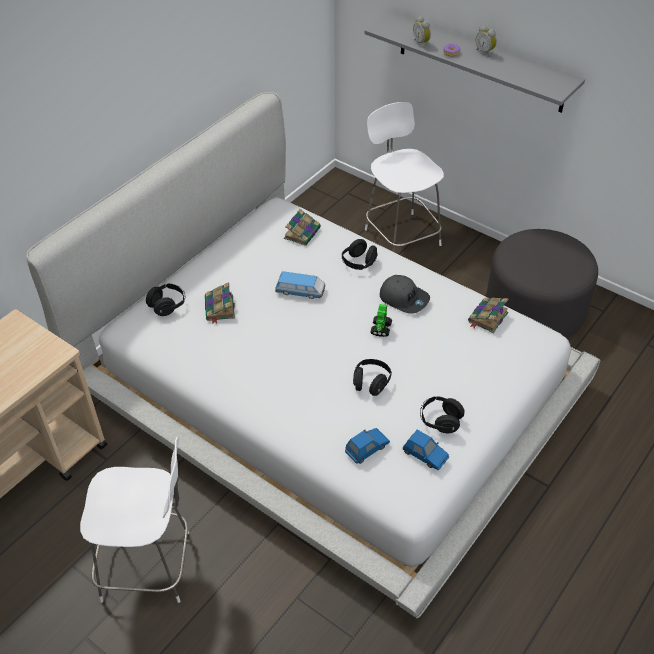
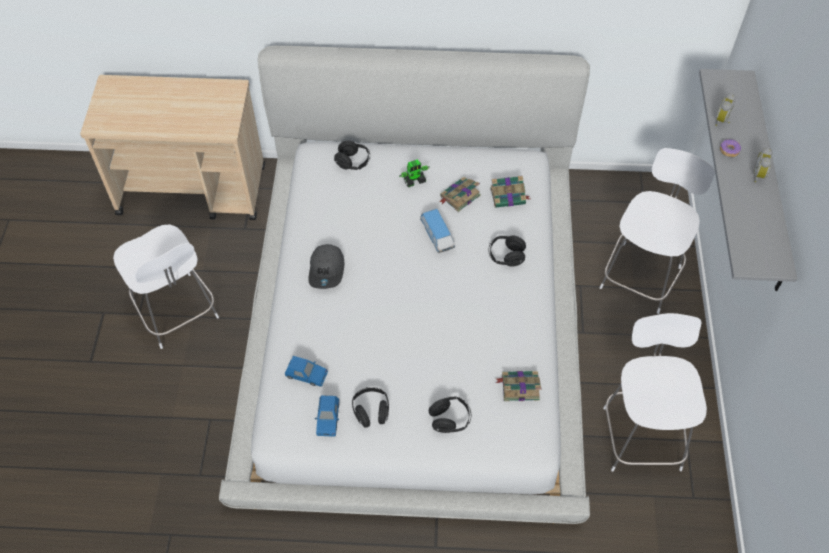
camera: 55 degrees right, 10 degrees up
book [205,282,235,324] -> book moved to [440,177,481,212]
black headphones [353,359,392,396] -> black headphones moved to [429,396,471,433]
toy robot [370,304,392,337] -> toy robot moved to [399,159,430,187]
grey cap [380,275,430,314] -> grey cap moved to [308,244,345,289]
grey ottoman [486,229,598,338] -> white chair [603,313,707,472]

